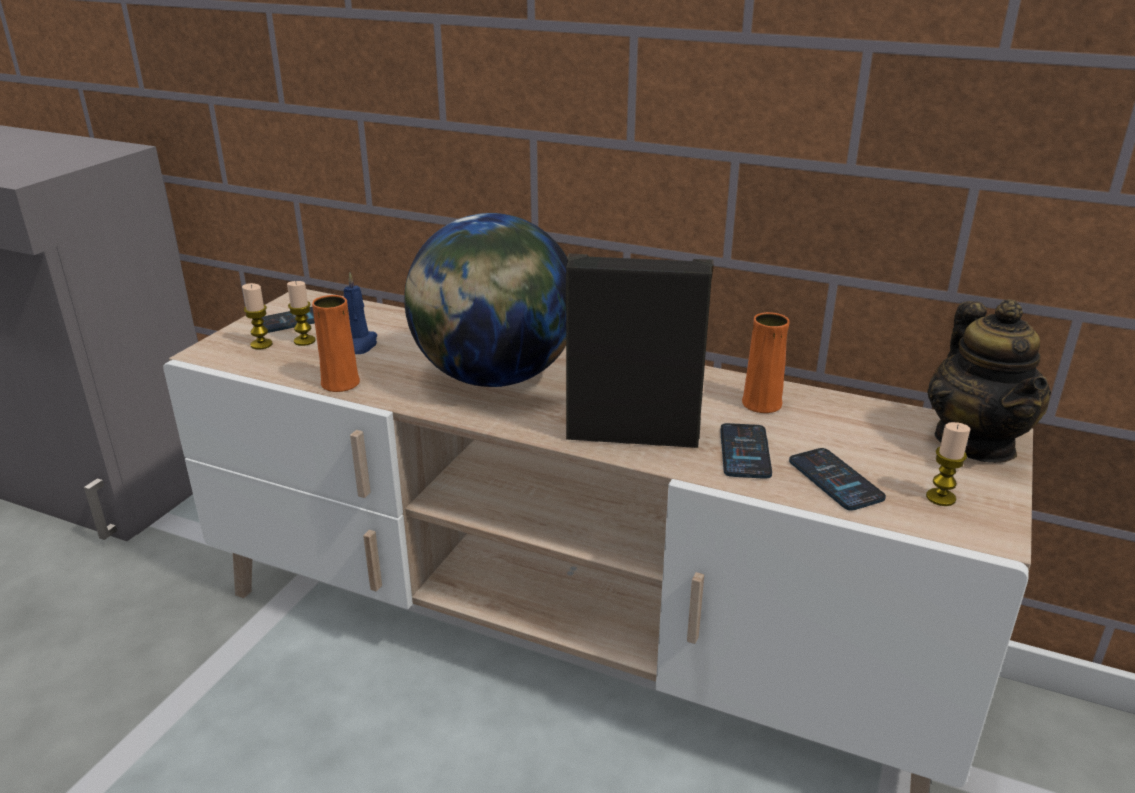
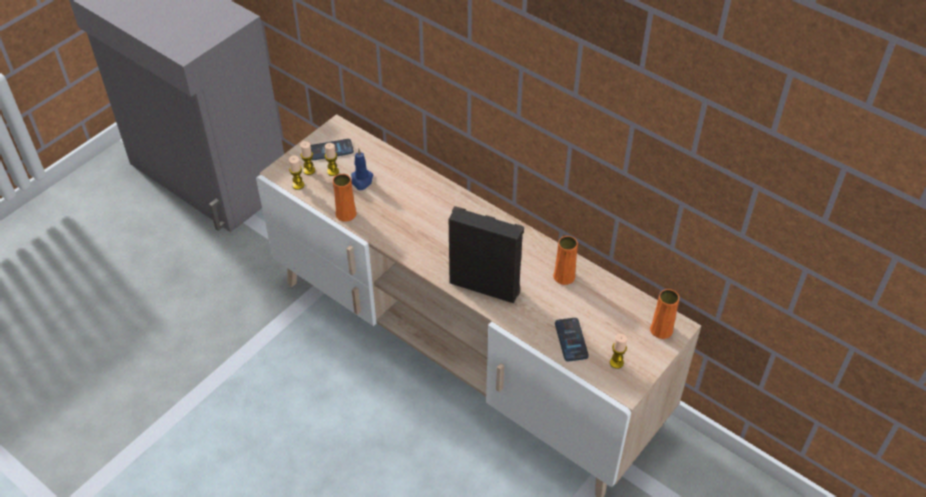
camera: 15 degrees right, 20 degrees up
globe [404,213,568,387] -> none
phone [720,423,772,479] -> none
teapot [927,299,1051,463] -> orange vase [650,289,679,339]
none -> candle [289,156,304,190]

